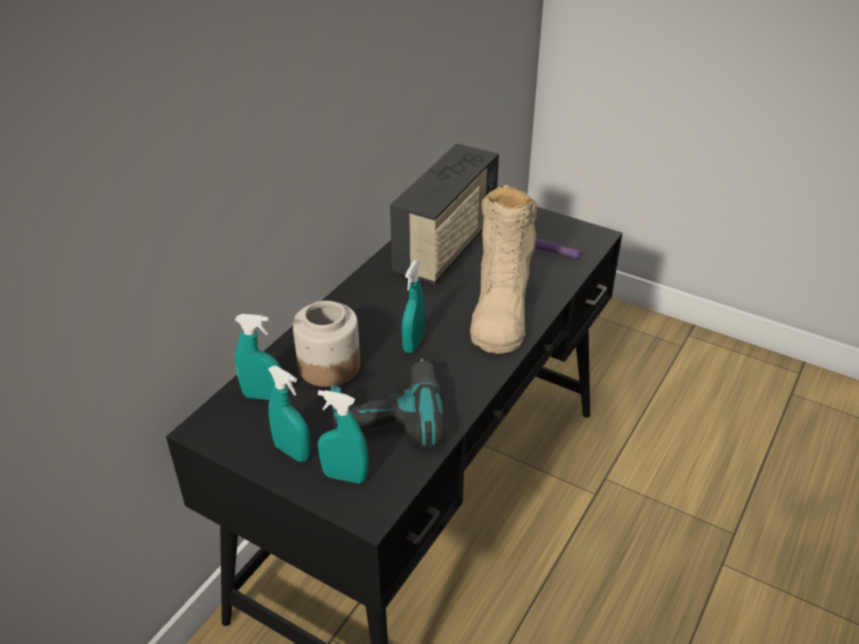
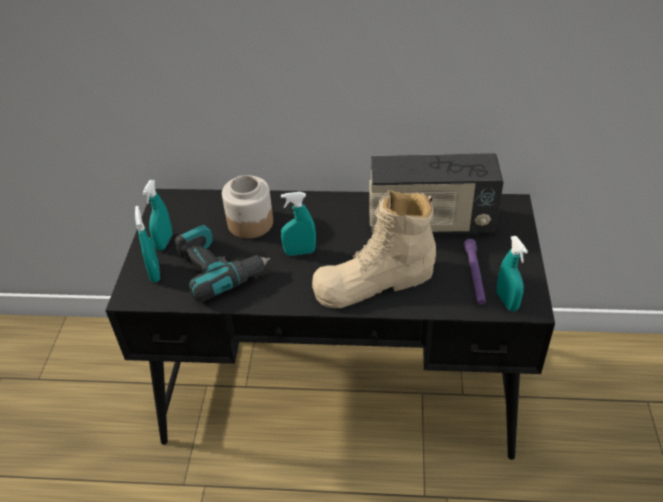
camera: 65 degrees right, 5 degrees up
turquoise spray bottle [235,314,281,400] -> turquoise spray bottle moved to [497,236,528,311]

